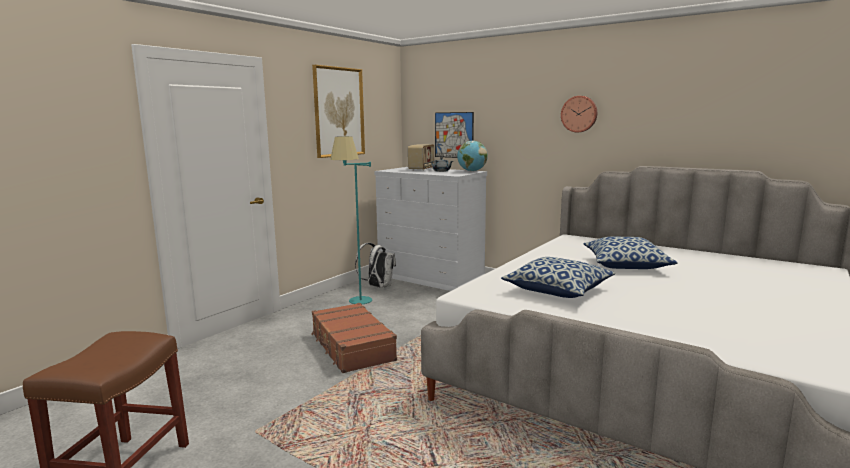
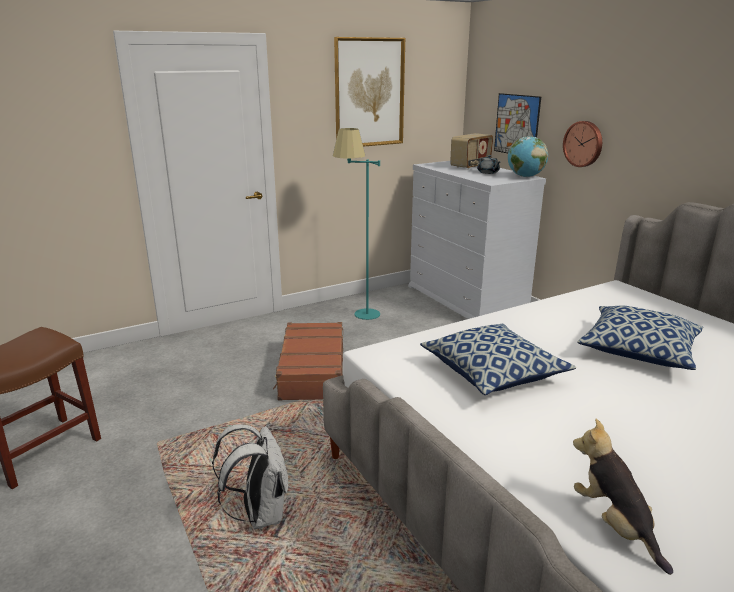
camera: 25 degrees right, 10 degrees up
white backpack [355,243,396,288] -> white backpack moved to [212,424,288,529]
wall clock [561,96,597,132] -> wall clock moved to [563,121,602,167]
none -> plush toy [573,419,673,575]

